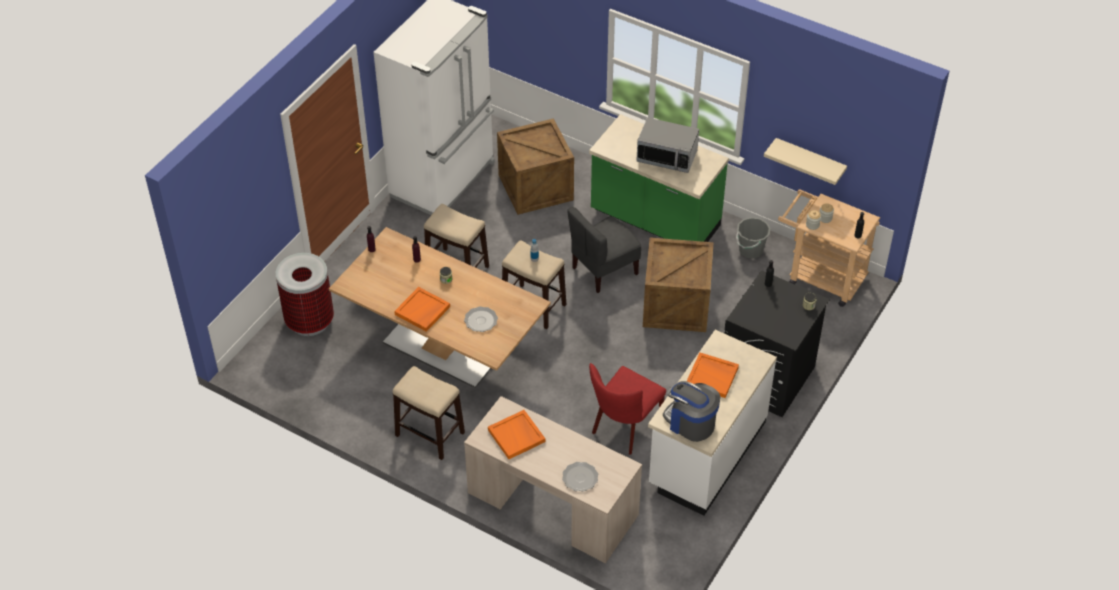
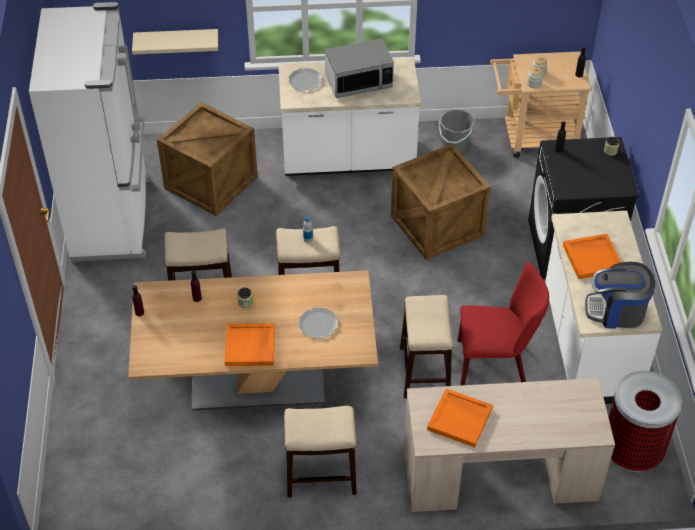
camera: 35 degrees left, 0 degrees up
trash can [276,253,334,336] -> trash can moved to [609,371,682,472]
plate [562,462,598,492] -> plate moved to [289,68,322,90]
grey chair [567,207,641,293] -> none
green counter [589,114,729,242] -> white counter [279,58,421,176]
red chair [589,363,666,454] -> red chair turned 90 degrees counterclockwise [457,261,549,385]
beige shelf [764,138,847,185] -> beige shelf moved to [132,29,218,55]
none -> stool [400,295,453,398]

